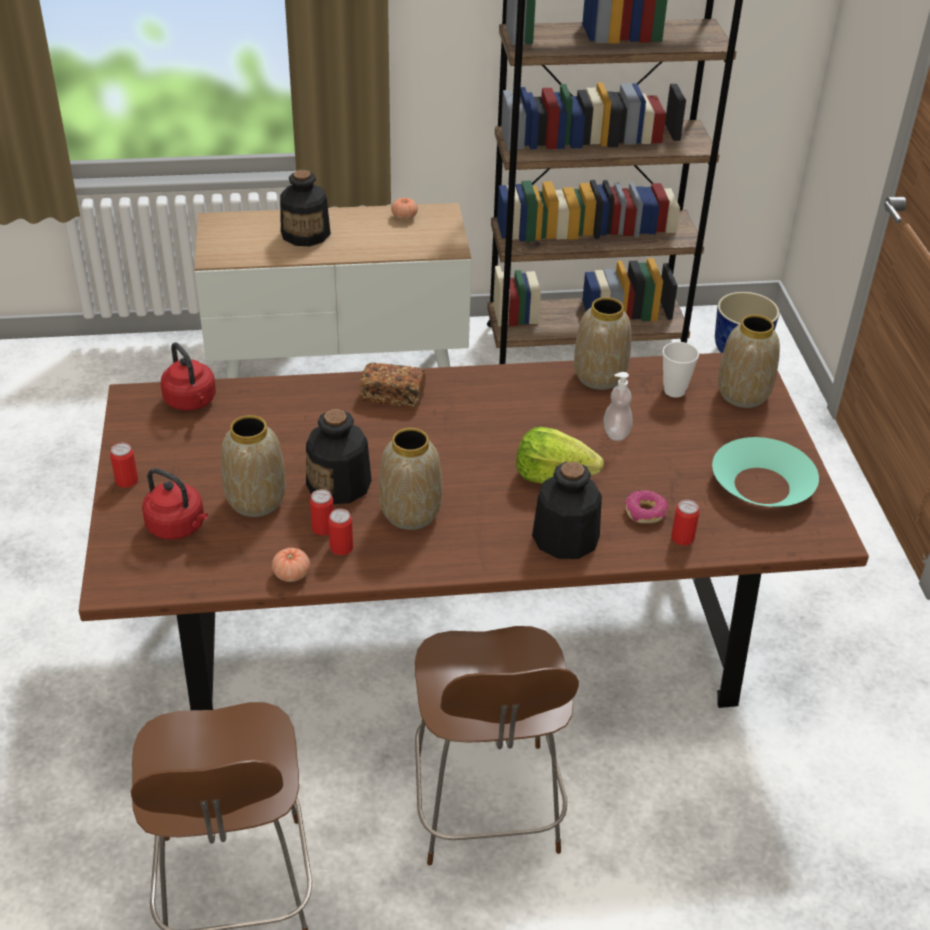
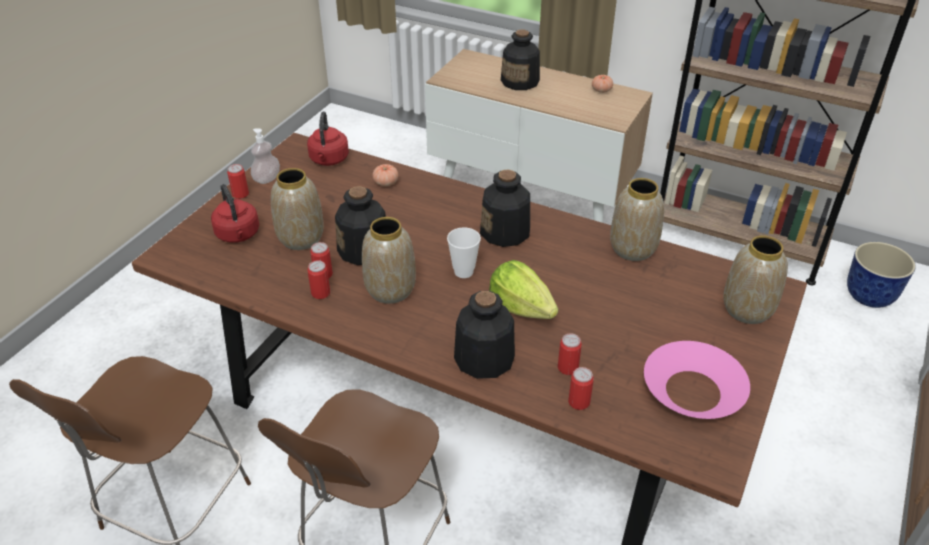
camera: 35 degrees right, 0 degrees up
tomato [272,548,310,582] -> tomato moved to [373,164,398,186]
bread [360,363,425,407] -> none
soap dispenser [604,372,633,441] -> soap dispenser moved to [251,128,280,184]
donut [625,490,668,524] -> can [558,333,582,375]
cup [663,342,699,398] -> cup moved to [447,227,481,278]
turquoise bowl [712,437,819,507] -> pink bowl [644,341,750,419]
none -> bottle [480,169,530,247]

